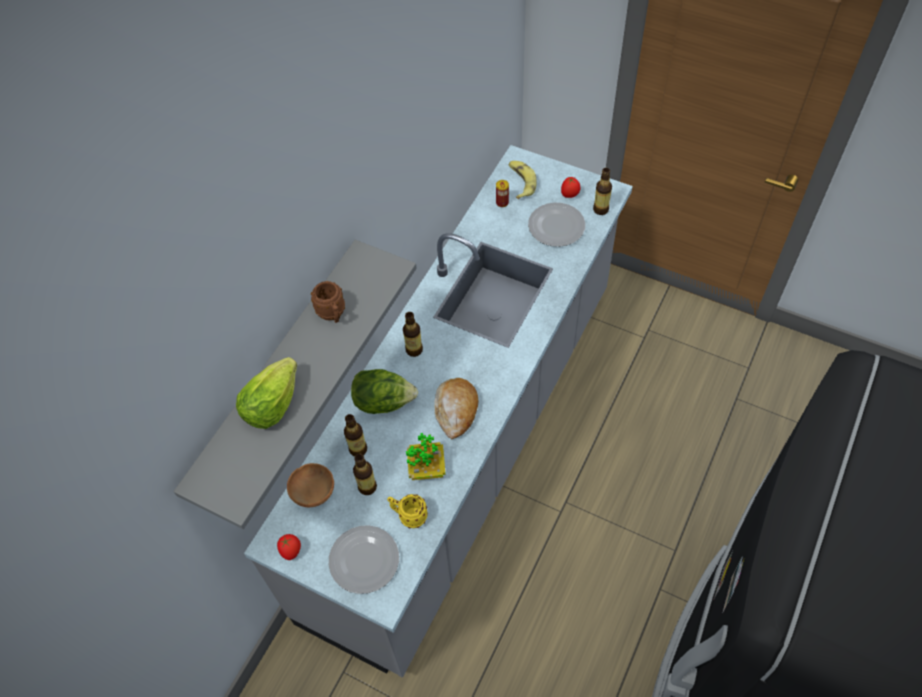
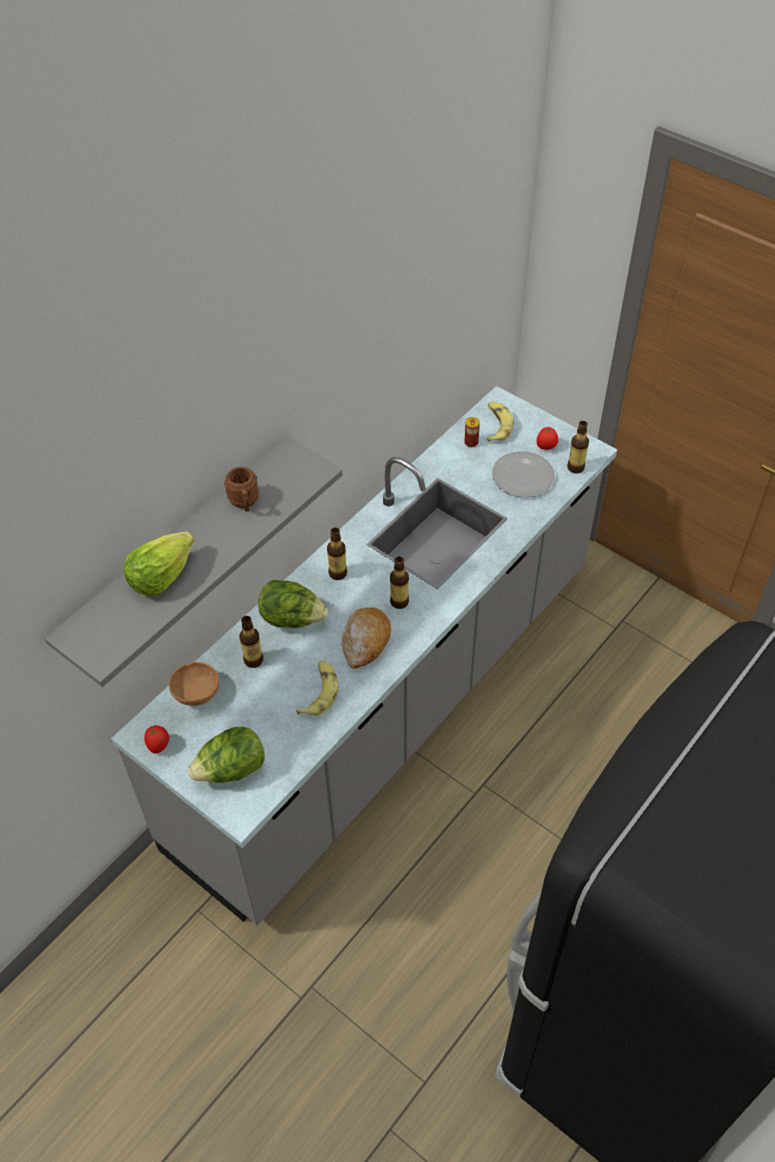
camera: 10 degrees right, 5 degrees down
plate [329,525,399,594] -> lettuce [188,726,264,783]
bottle [353,453,377,495] -> bottle moved to [390,556,409,609]
yellow mug [387,494,428,528] -> none
potted plant [406,433,446,480] -> banana [296,661,338,715]

